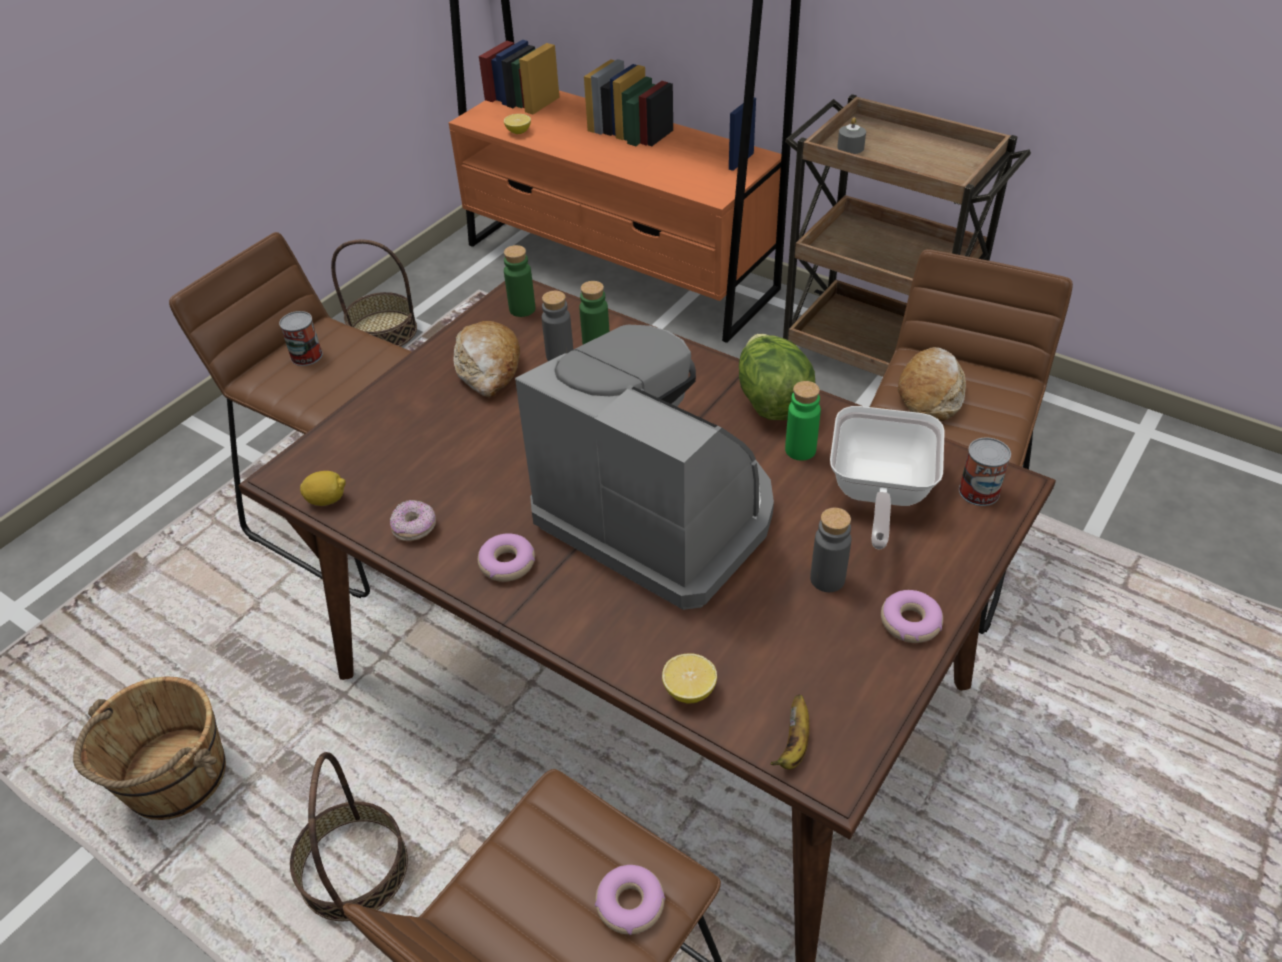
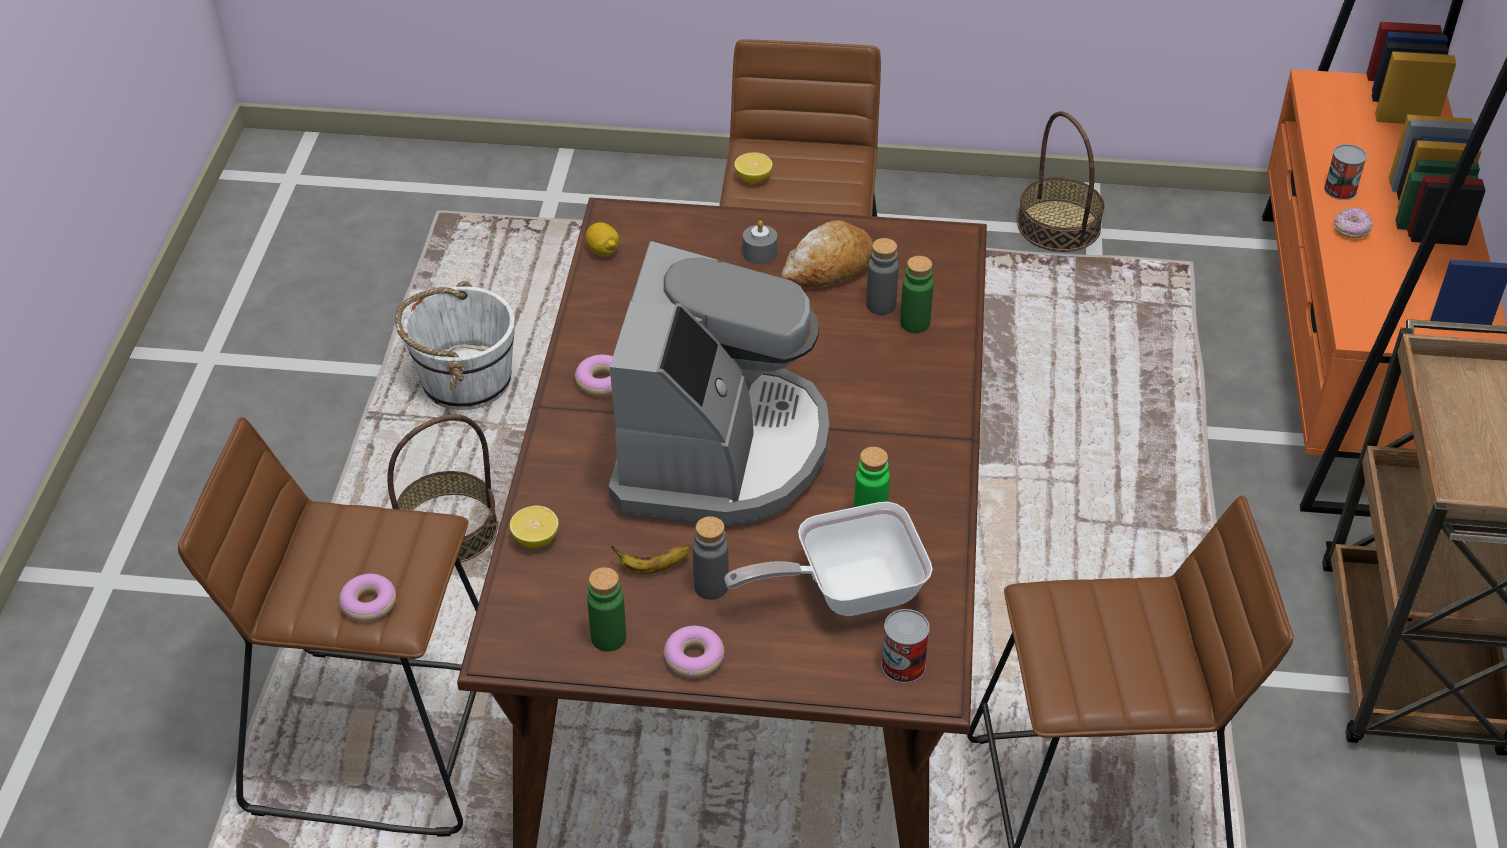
camera: 60 degrees right, 0 degrees up
brown bucket [73,676,226,820] -> white bucket [395,281,515,410]
can [279,311,323,366] -> can moved to [1324,144,1367,200]
donut [390,500,436,541] -> donut moved to [1333,207,1373,238]
lemon [504,114,531,134] -> lemon moved to [734,152,773,184]
green bottle [504,245,535,317] -> green bottle moved to [587,567,626,651]
lettuce [739,334,815,420] -> none
banana [771,695,809,769] -> banana moved to [611,545,691,574]
grey candle [837,117,866,154] -> grey candle moved to [743,220,777,264]
bread [898,347,966,421] -> none

